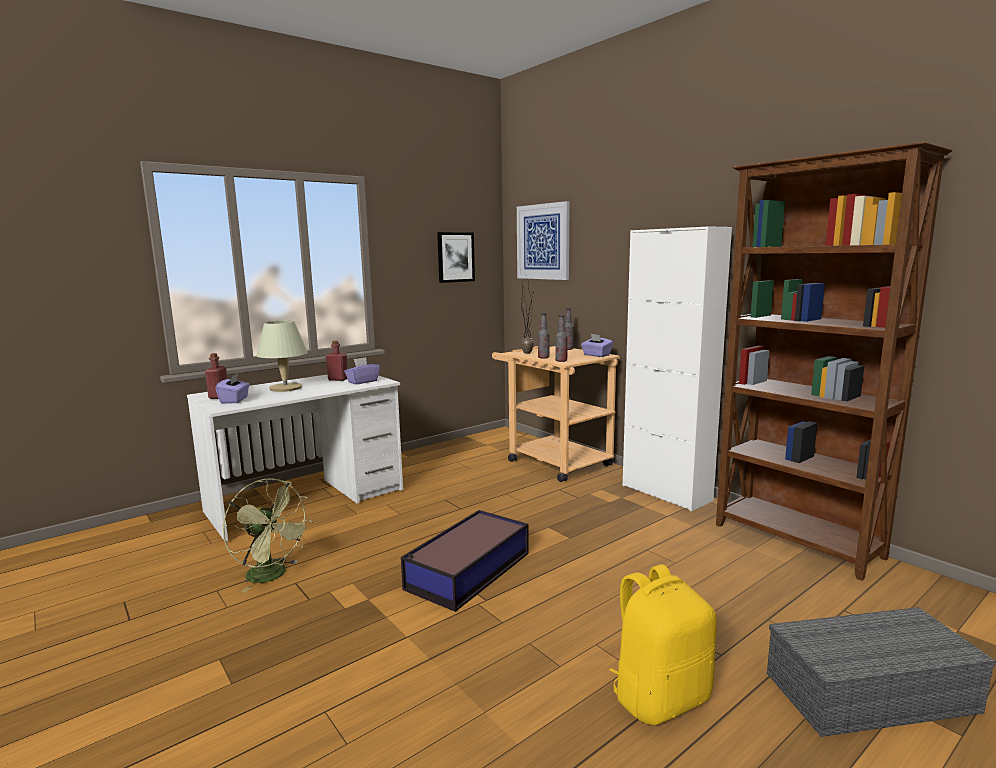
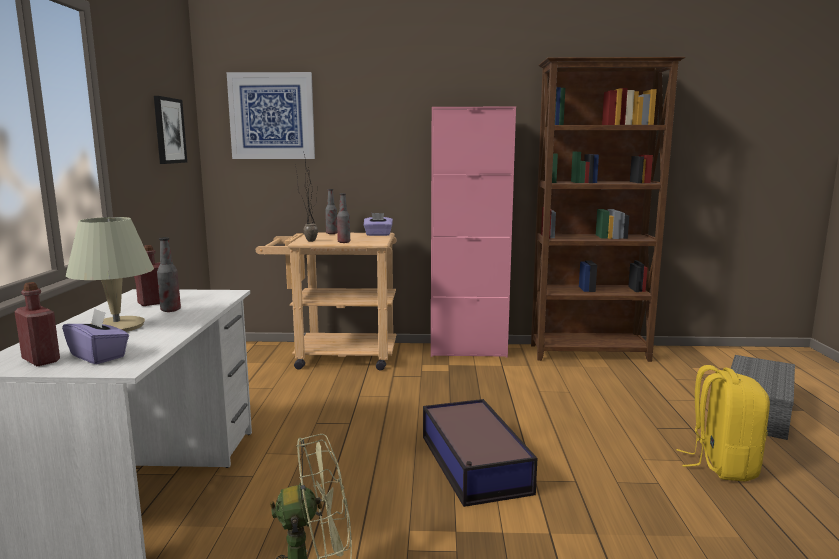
camera: 50 degrees left, 0 degrees up
purple tissue box [344,357,380,384] -> none
bottle [555,315,567,362] -> bottle moved to [157,237,181,312]
white cabinet [623,226,732,511] -> pink cabinet [431,106,516,358]

